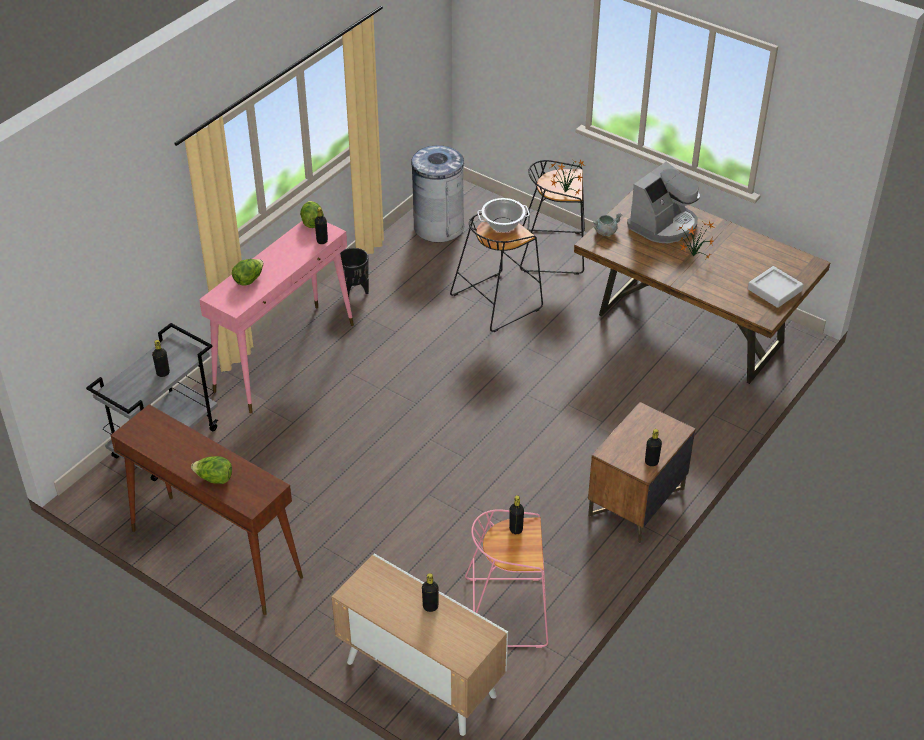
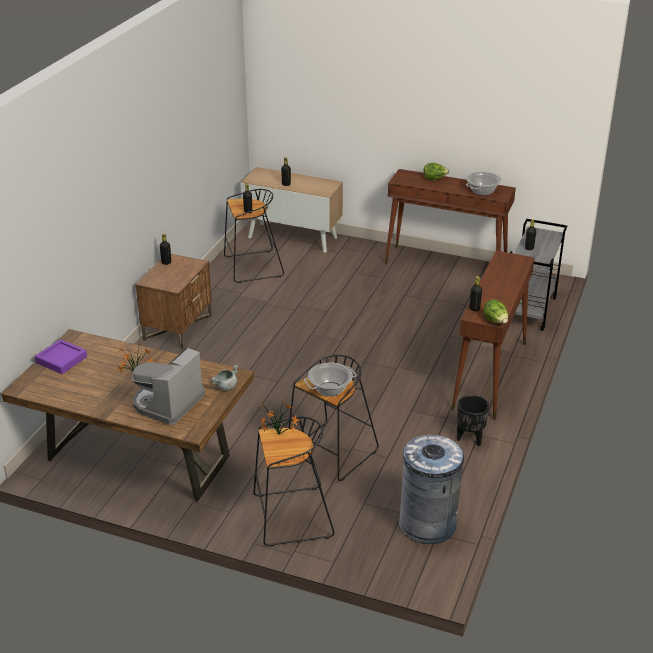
camera: 165 degrees right, 10 degrees down
pink console table [199,221,354,413] -> brown console table [451,251,535,420]
lettuce [232,259,263,286] -> none
pink stool [465,509,548,648] -> black stool [224,189,284,283]
grey tray [748,266,803,308] -> purple tray [35,339,87,374]
none -> cooking pot [466,172,501,196]

